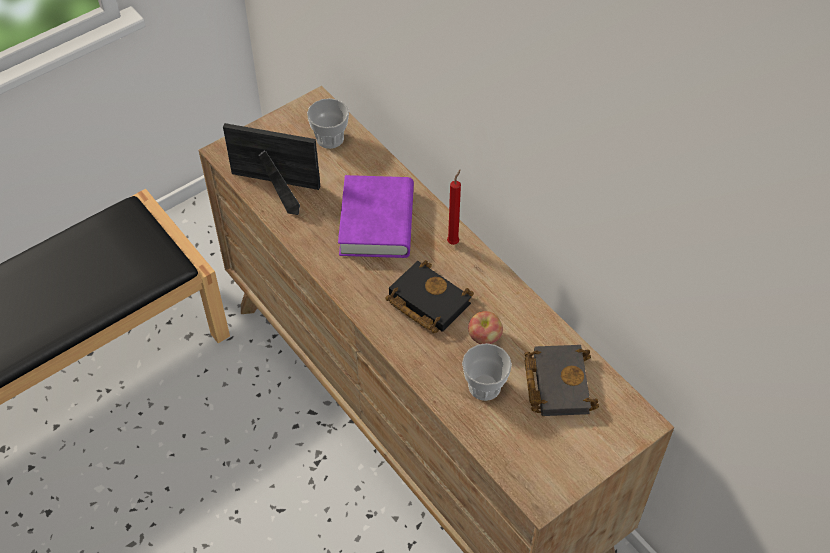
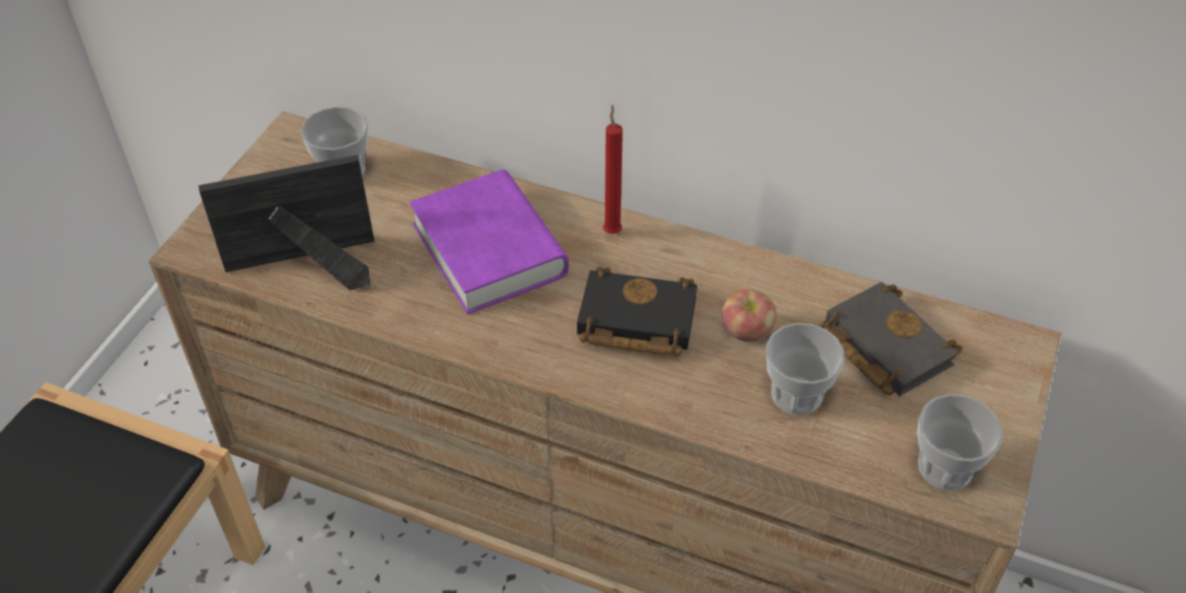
camera: 30 degrees left, 5 degrees down
none -> cup [917,394,1003,490]

